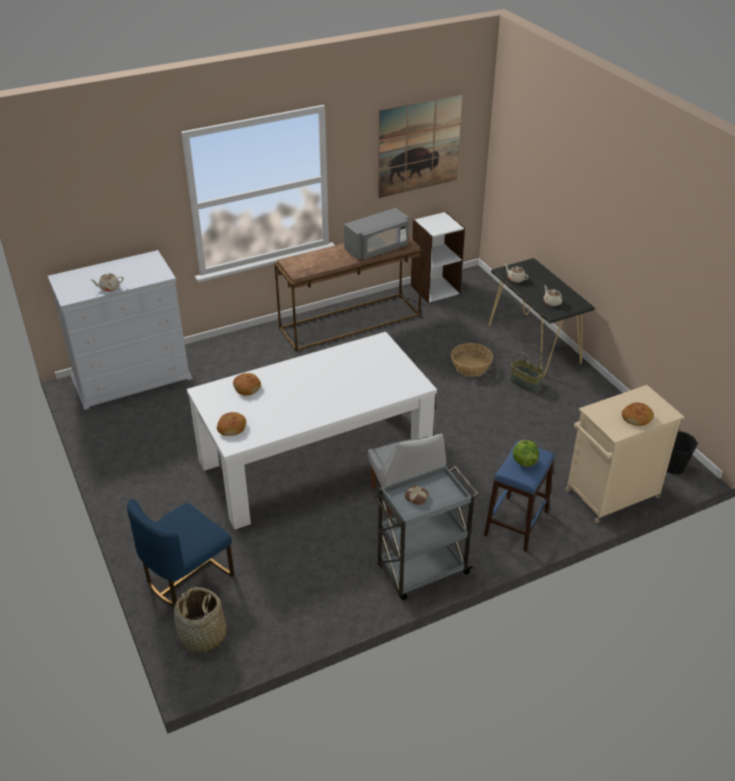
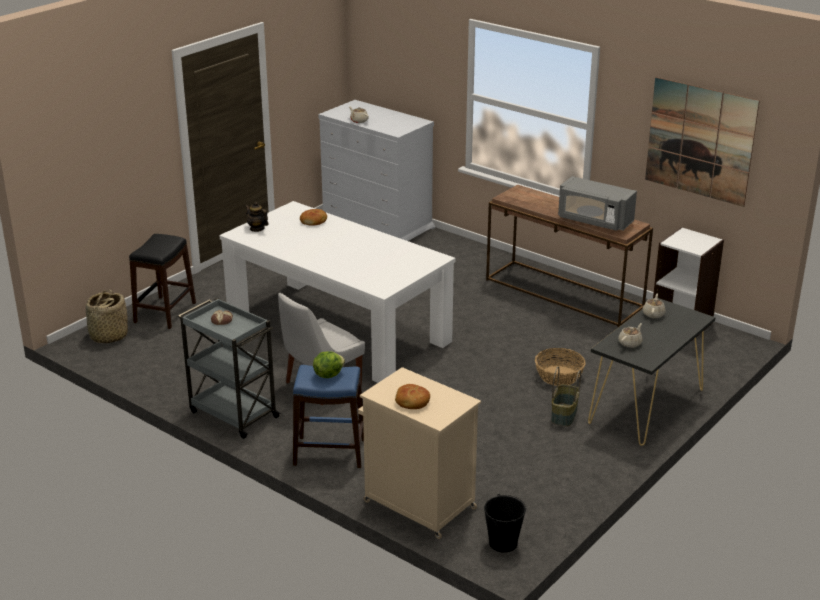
camera: 65 degrees right, 10 degrees down
blue chair [127,499,234,607] -> black stool [129,234,196,329]
bread [217,412,246,436] -> teapot [245,202,268,232]

